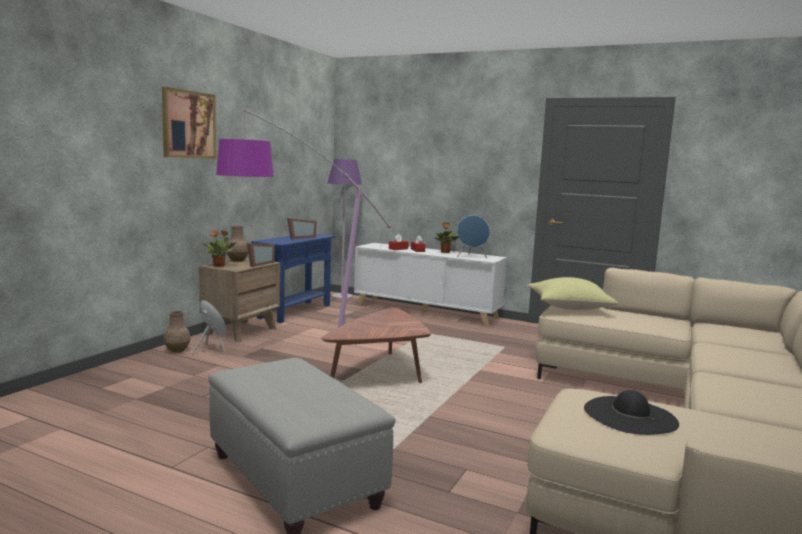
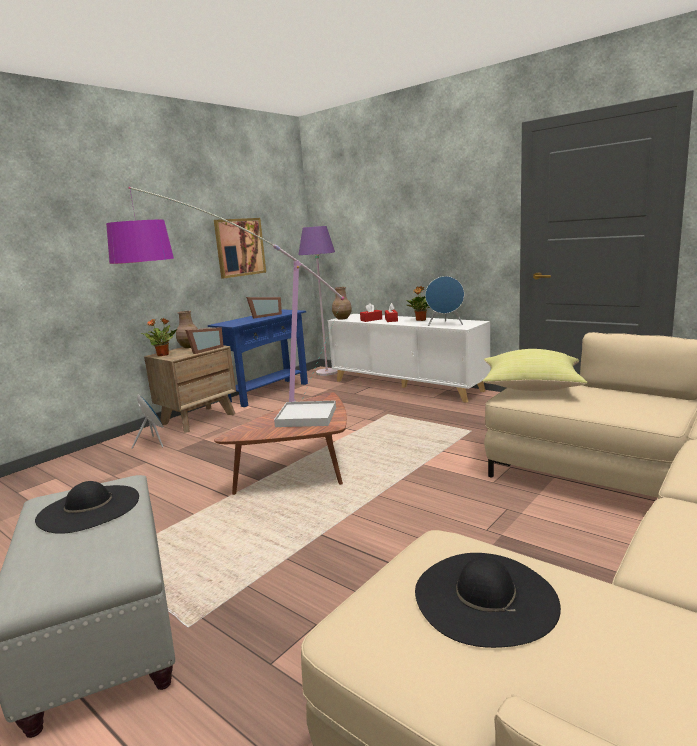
camera: 15 degrees right, 5 degrees up
picture [162,87,216,159] -> picture moved to [214,218,266,278]
brown vase [164,311,190,352] -> brown vase moved to [332,287,352,319]
none -> black hat [35,481,139,534]
none -> white tray [274,400,336,427]

